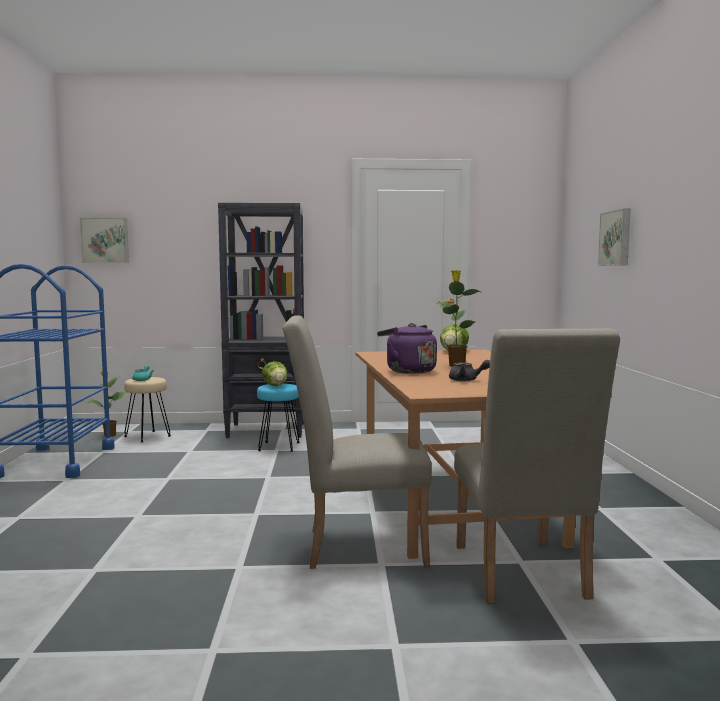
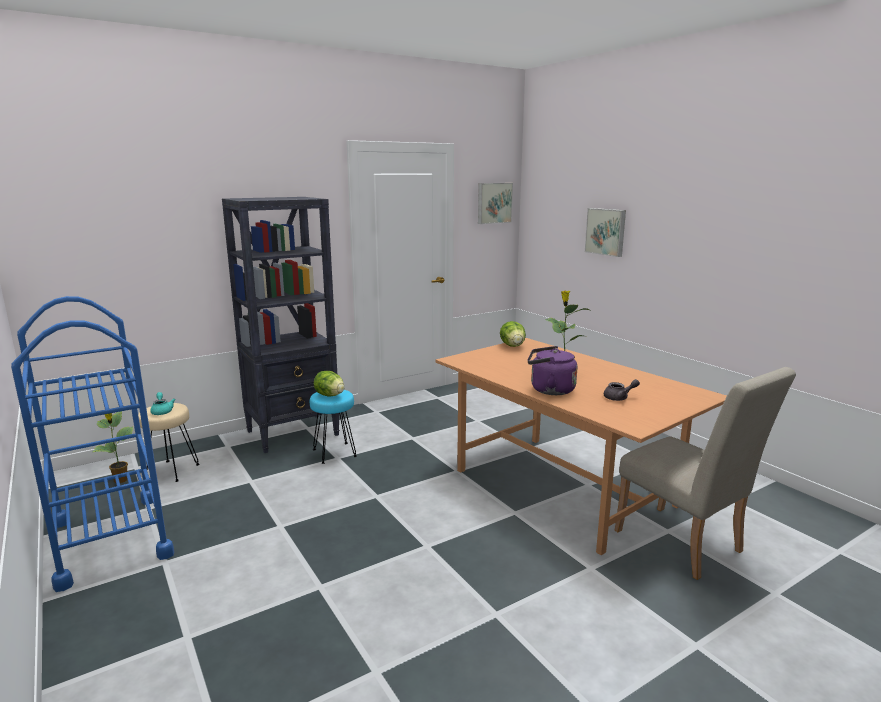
camera: 30 degrees left, 10 degrees up
picture [80,218,129,263] -> picture moved to [478,183,513,224]
beige chair [282,315,432,569] -> none

